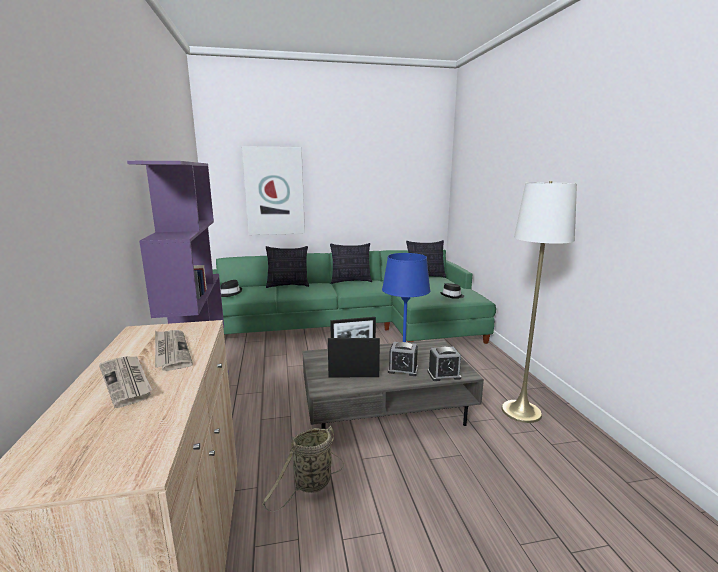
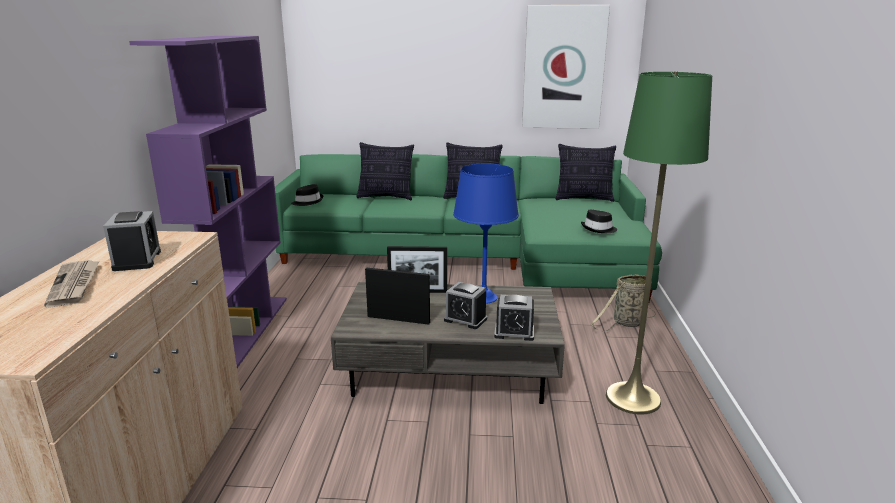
camera: 15 degrees right, 5 degrees up
newspaper [155,330,193,371] -> alarm clock [103,211,161,271]
picture [242,146,305,235] -> picture moved to [522,5,610,129]
basket [261,426,344,512] -> basket moved to [591,274,656,332]
white floor lamp [502,181,577,423] -> green floor lamp [606,71,712,415]

